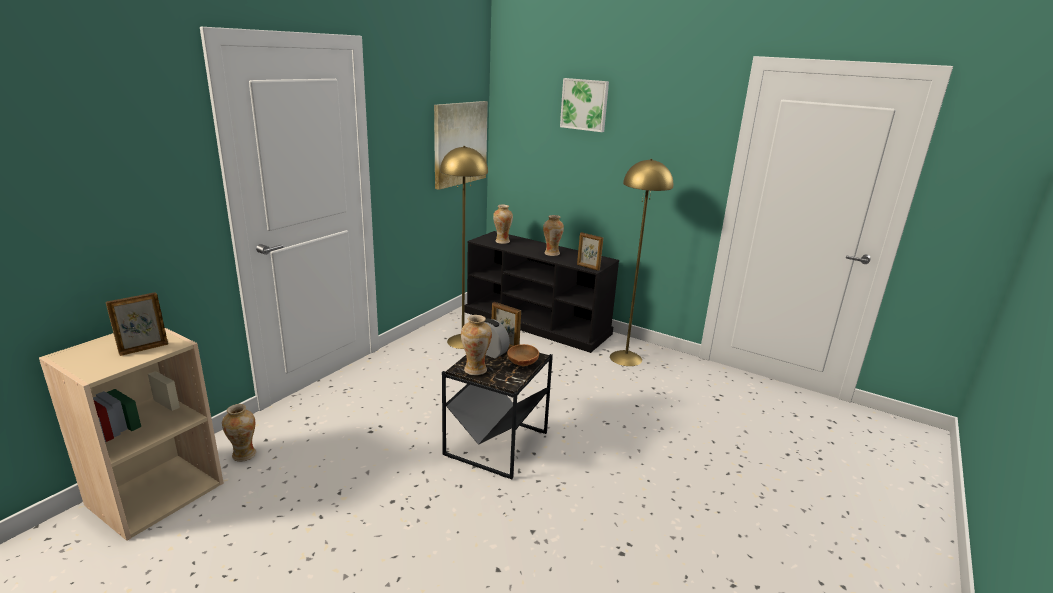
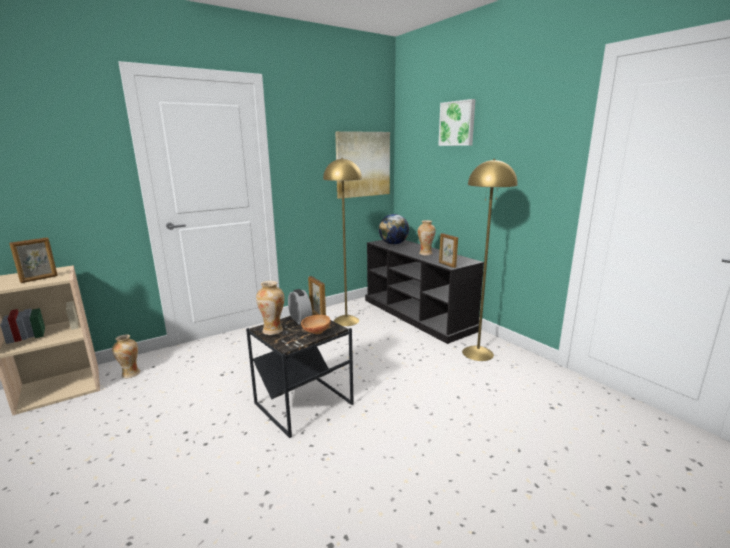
camera: 25 degrees right, 5 degrees down
picture frame [106,292,168,356] -> picture frame turned 150 degrees clockwise [9,237,58,283]
vase [493,205,513,244] -> globe [379,214,409,245]

